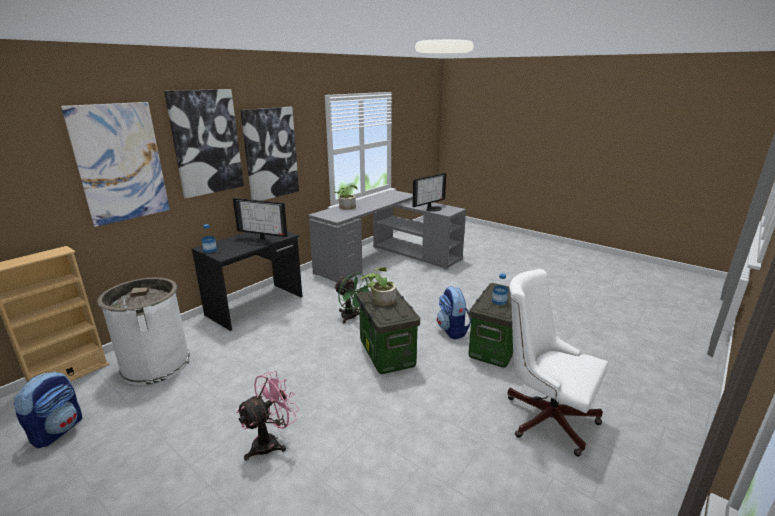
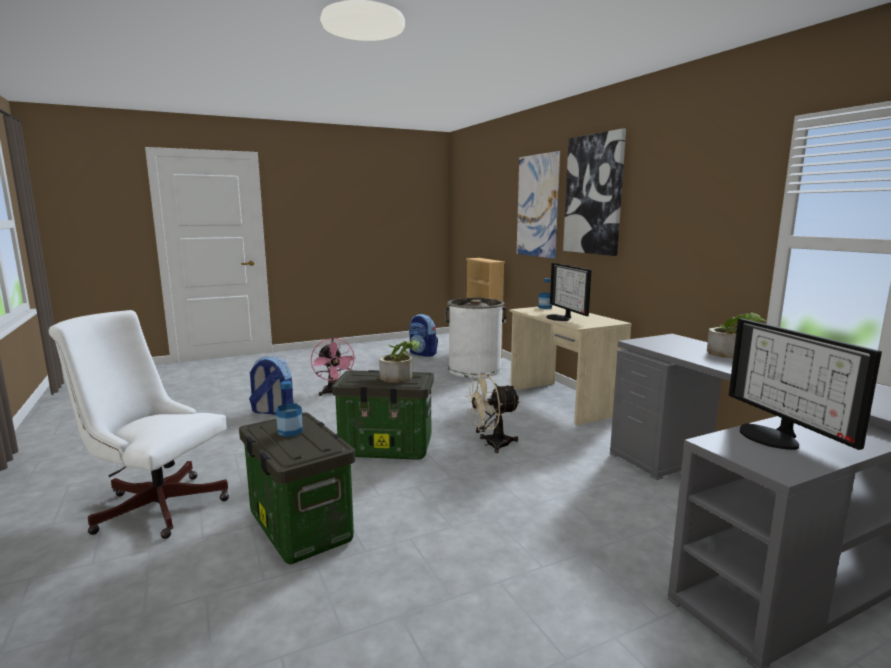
camera: 115 degrees right, 10 degrees down
black desk [192,231,303,331] -> beige desk [509,305,632,425]
monitor [233,198,288,246] -> monitor turned 60 degrees counterclockwise [546,263,592,321]
picture [240,107,299,201] -> none
green fan [334,273,371,323] -> beige fan [465,373,520,453]
backpack [437,286,471,340] -> backpack moved to [249,356,294,415]
white office chair [508,269,608,457] -> white office chair turned 135 degrees counterclockwise [49,310,229,539]

